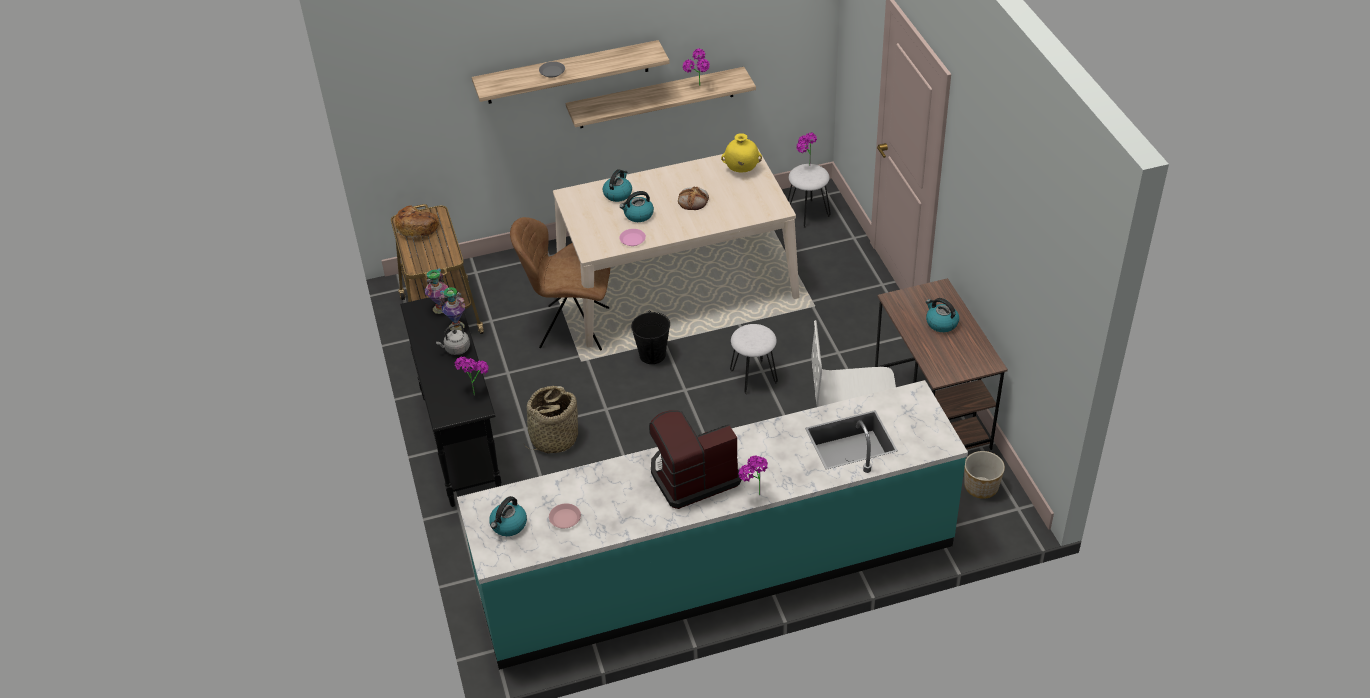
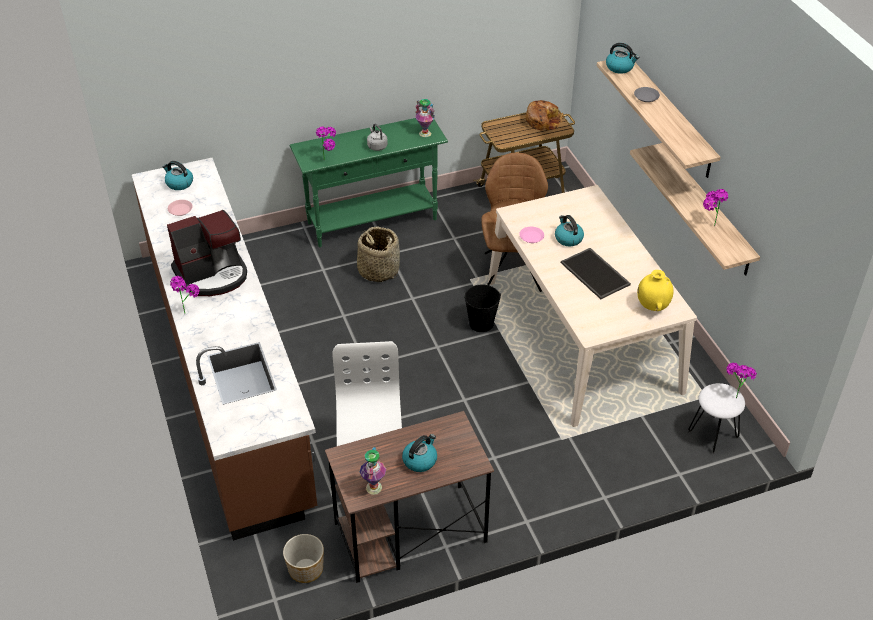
camera: 85 degrees right, 0 degrees up
black console table [400,291,501,507] -> green console table [290,118,448,247]
vase [439,287,465,331] -> vase moved to [360,447,386,495]
turquoise counter [457,380,968,670] -> brown counter [132,158,317,541]
kettle [603,169,632,202] -> kettle moved to [606,43,640,74]
coffee machine [649,411,742,509] -> coffee machine turned 90 degrees clockwise [167,210,247,296]
bread [678,187,709,210] -> tray [561,248,631,299]
white stool [730,324,778,394] -> none

